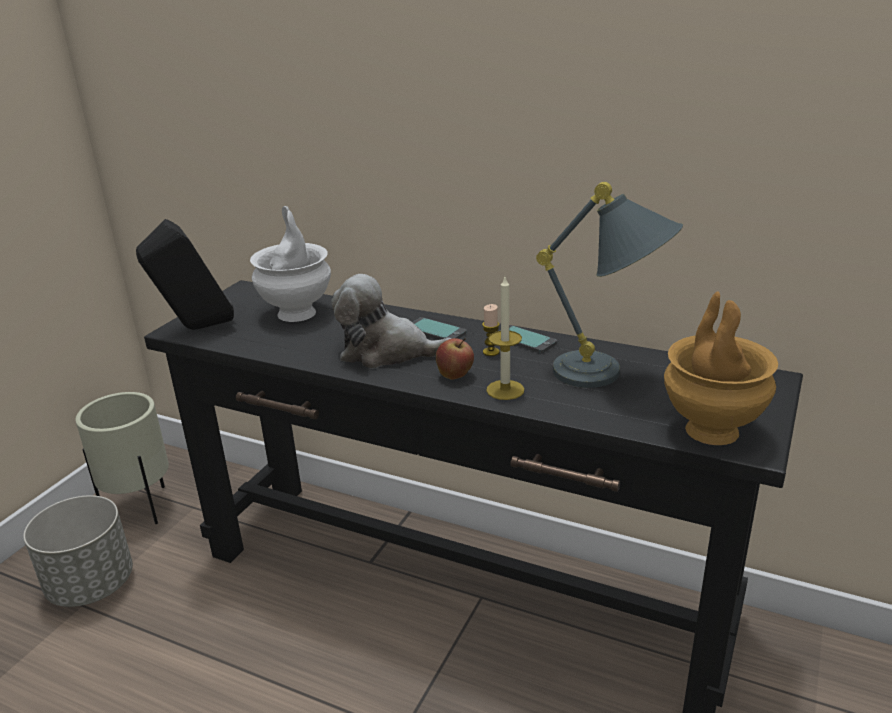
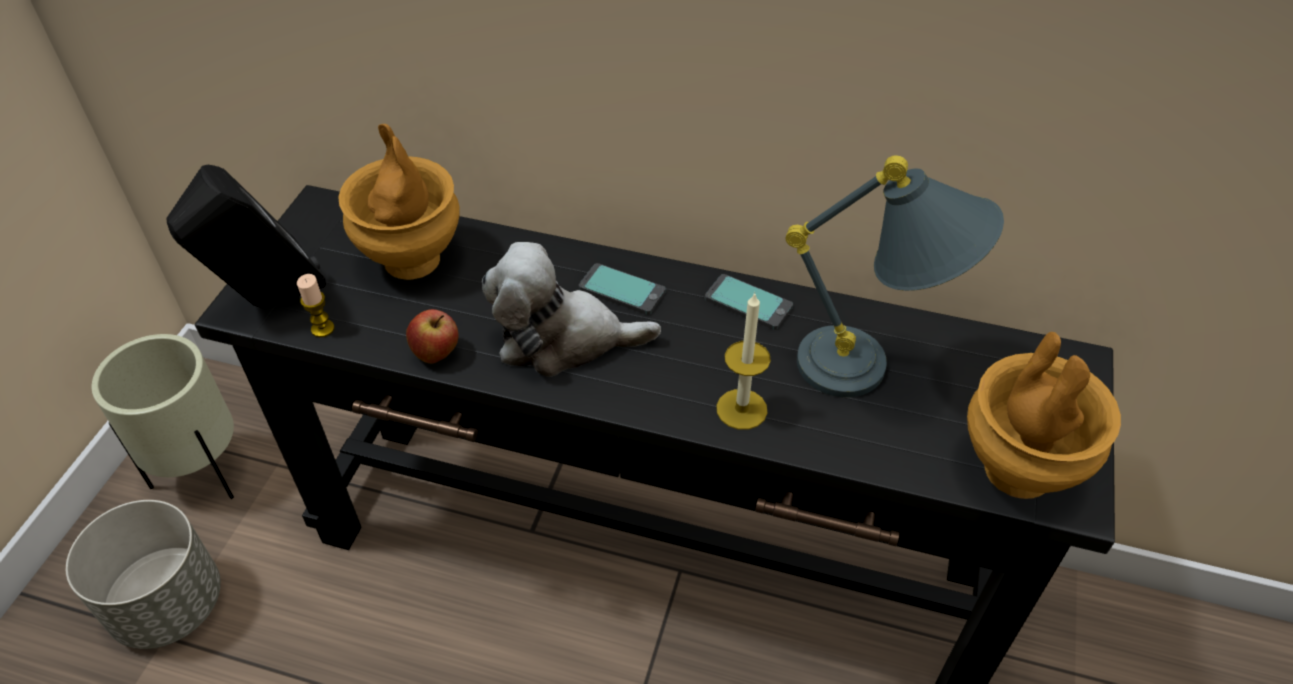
camera: 10 degrees left, 20 degrees up
white vase [250,206,331,322] -> brown vase [338,124,460,280]
apple [436,338,474,380] -> apple moved to [406,309,458,363]
candle [482,304,500,356] -> candle moved to [297,274,334,337]

